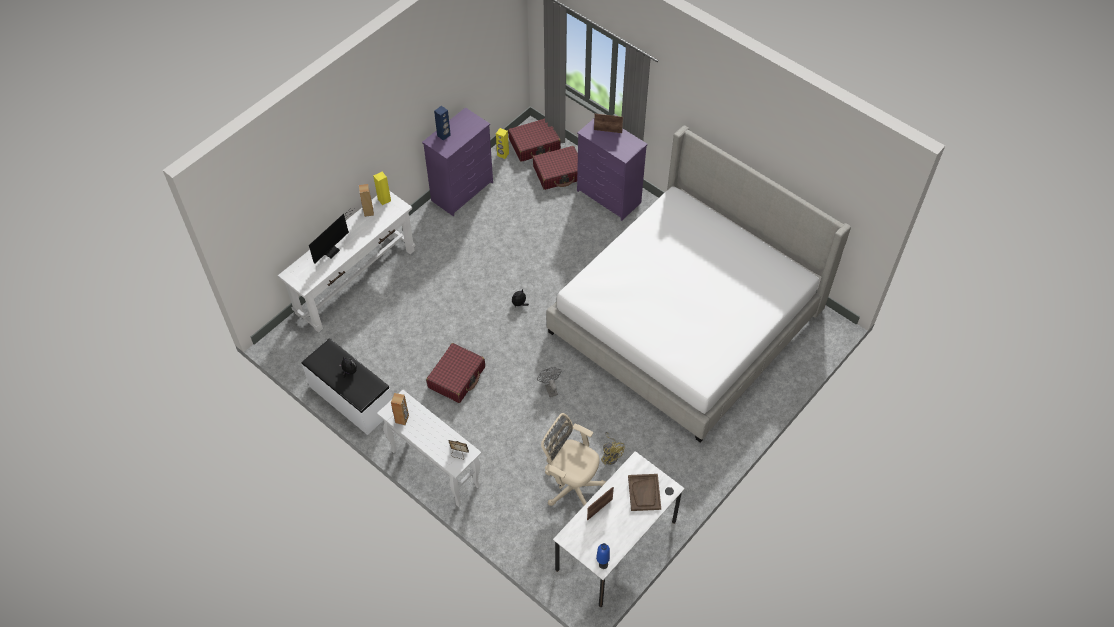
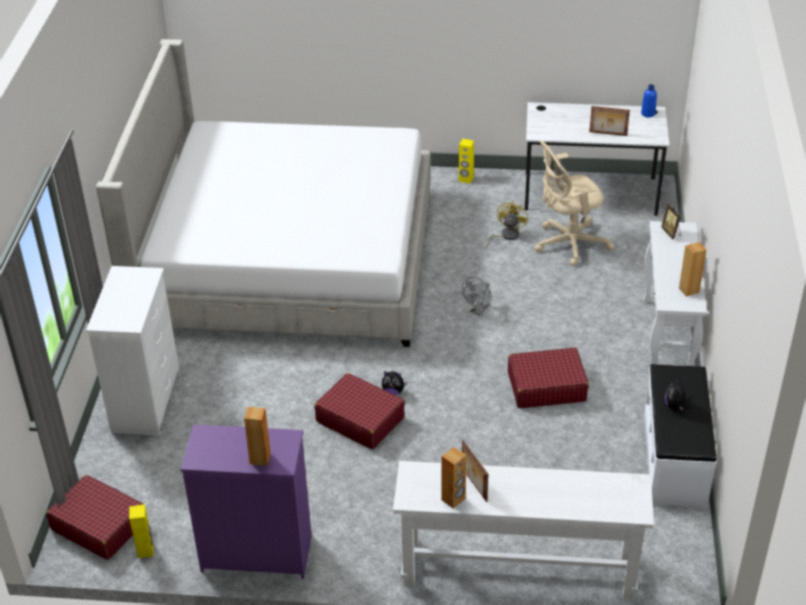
camera: 125 degrees left, 15 degrees down
monitor [309,211,354,264] -> none
yellow speaker [373,172,391,205] -> yellow speaker moved to [459,139,474,183]
blue speaker [434,106,451,141] -> brown speaker [244,406,271,466]
red suitcase [533,146,578,190] -> red suitcase moved to [315,373,405,449]
beige office chair [541,413,607,506] -> beige office chair turned 75 degrees clockwise [534,141,615,266]
purple dresser [577,119,648,221] -> white dresser [86,266,180,436]
picture frame [594,114,623,133] -> picture frame moved to [462,440,488,502]
brown tray [628,474,661,511] -> none

